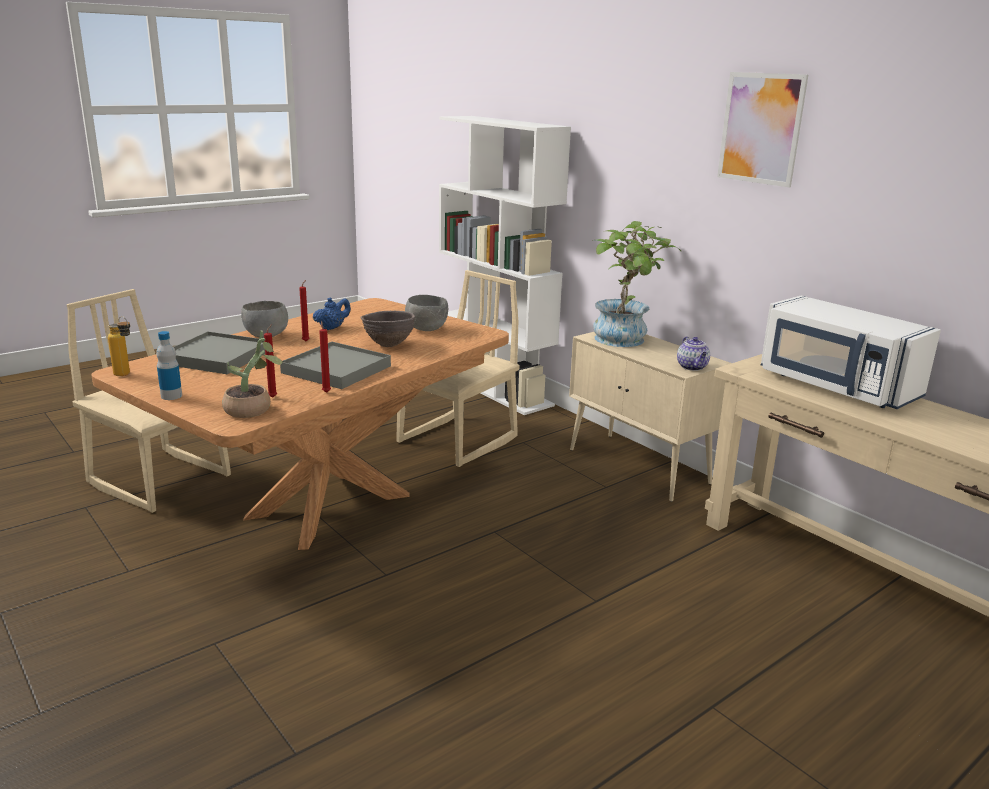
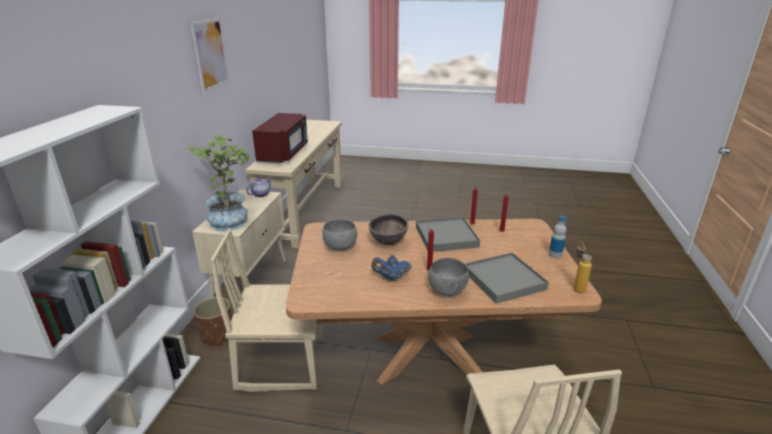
camera: 130 degrees left, 5 degrees up
potted plant [222,331,283,418] -> none
white microwave [761,296,941,409] -> red microwave [252,113,308,163]
none -> brown planter [193,297,232,346]

